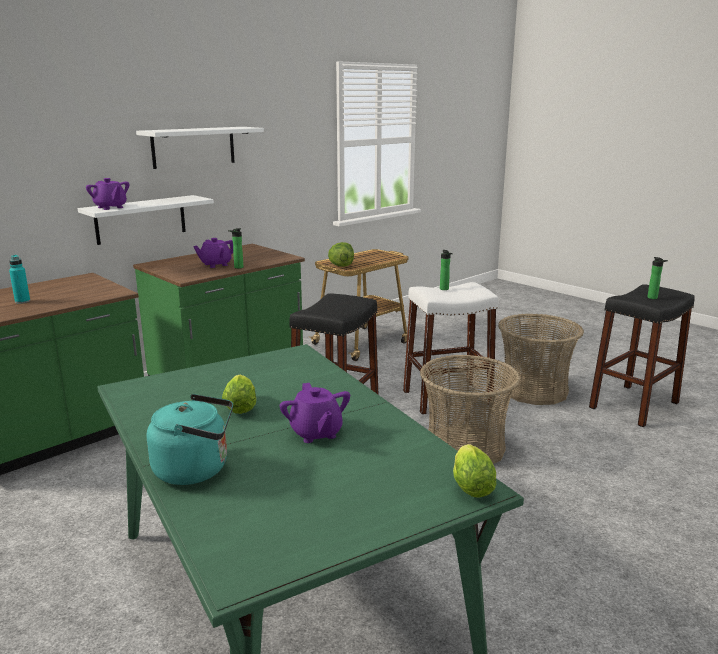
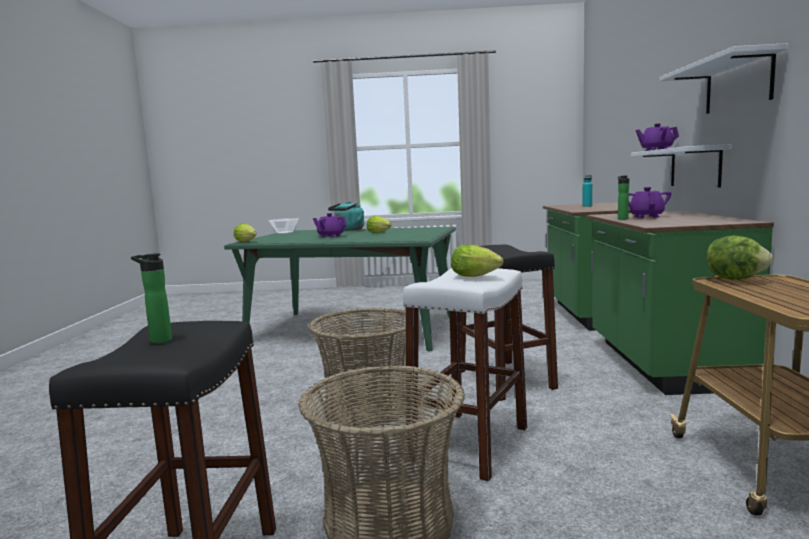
camera: 135 degrees right, 10 degrees down
bottle [440,250,452,290] -> lettuce [451,245,503,277]
none -> bowl [268,218,299,234]

